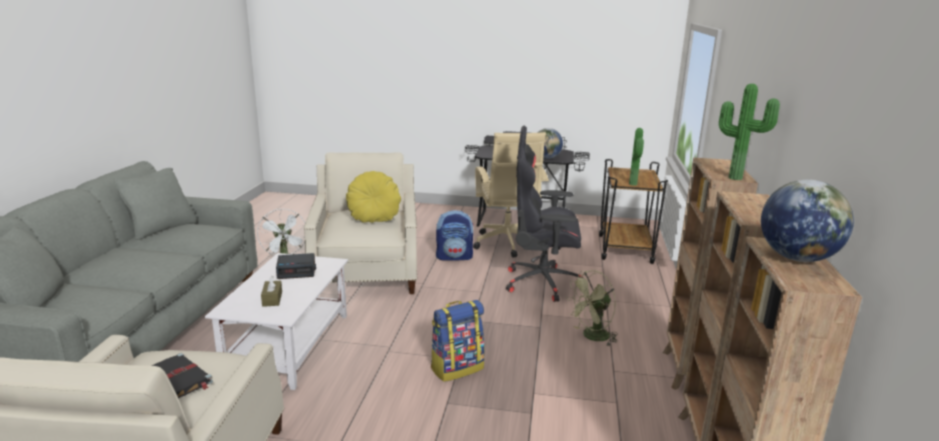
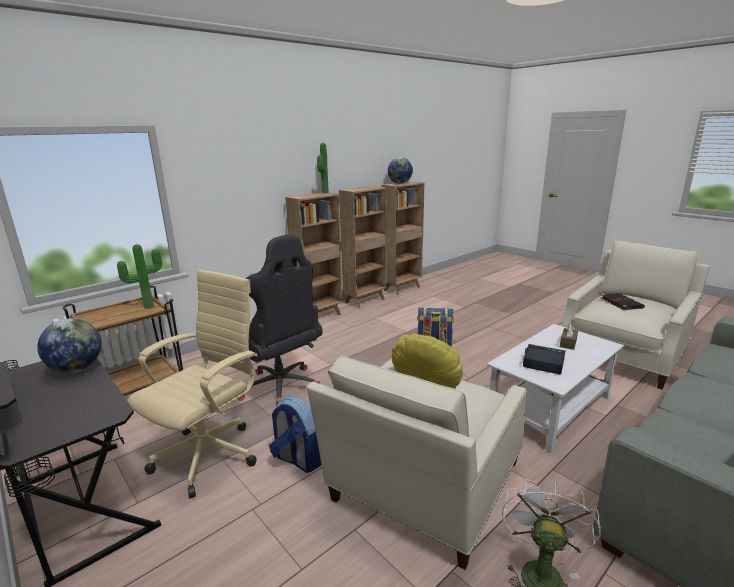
camera: 140 degrees left, 0 degrees up
green fan [566,270,618,346] -> none

